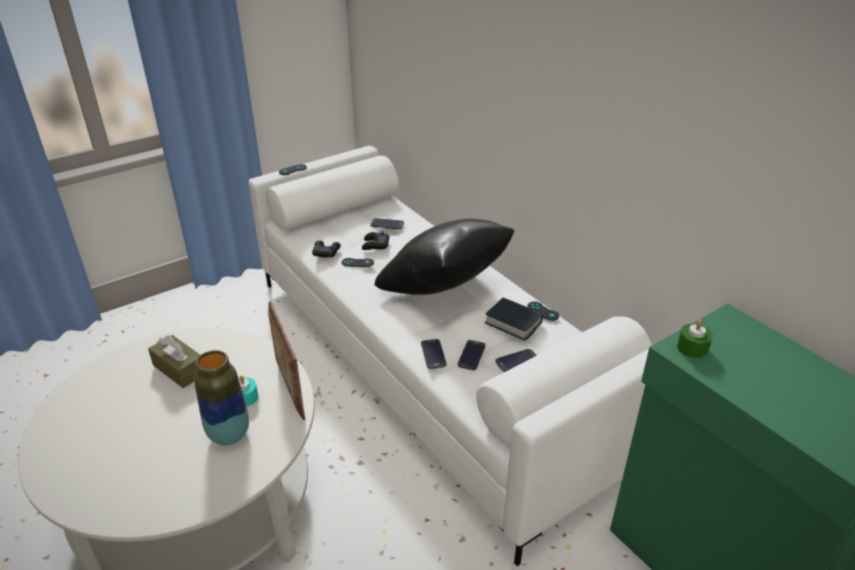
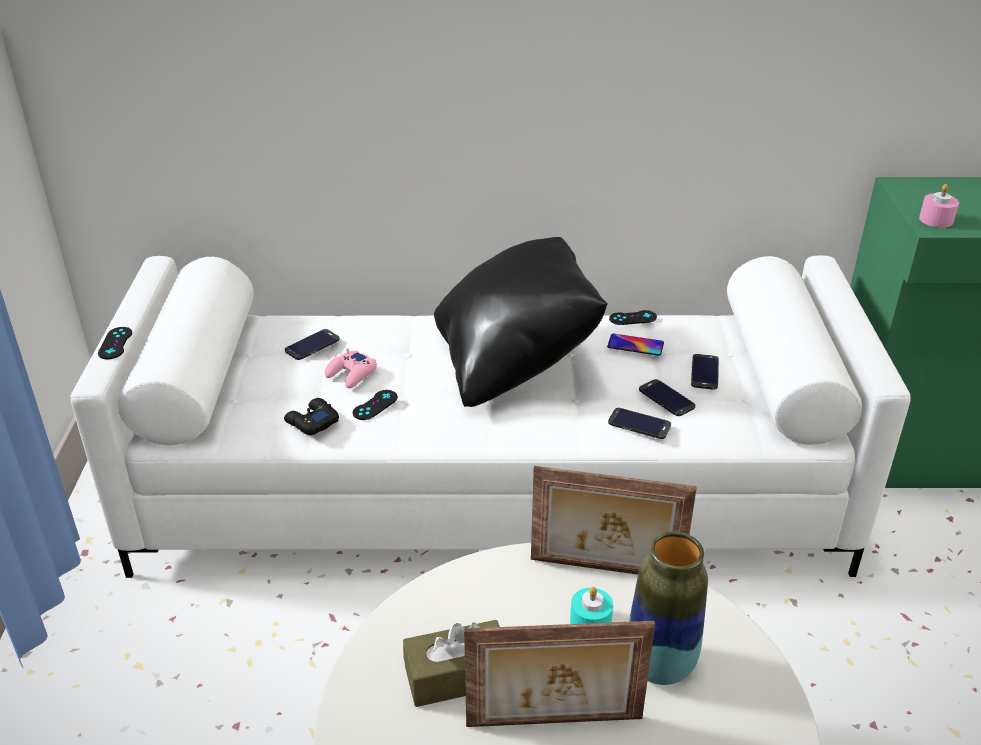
camera: 55 degrees left, 0 degrees up
black game controller [362,231,389,250] -> pink game controller [325,348,377,388]
book [485,298,543,341] -> phone [607,334,664,356]
green candle [677,320,713,358] -> pink candle [919,184,959,228]
none -> picture frame [464,621,655,727]

